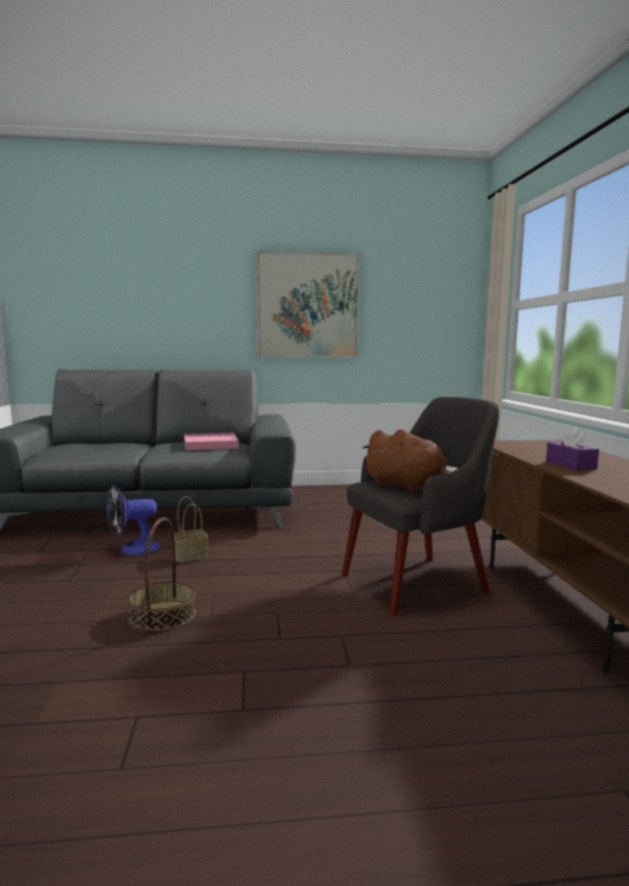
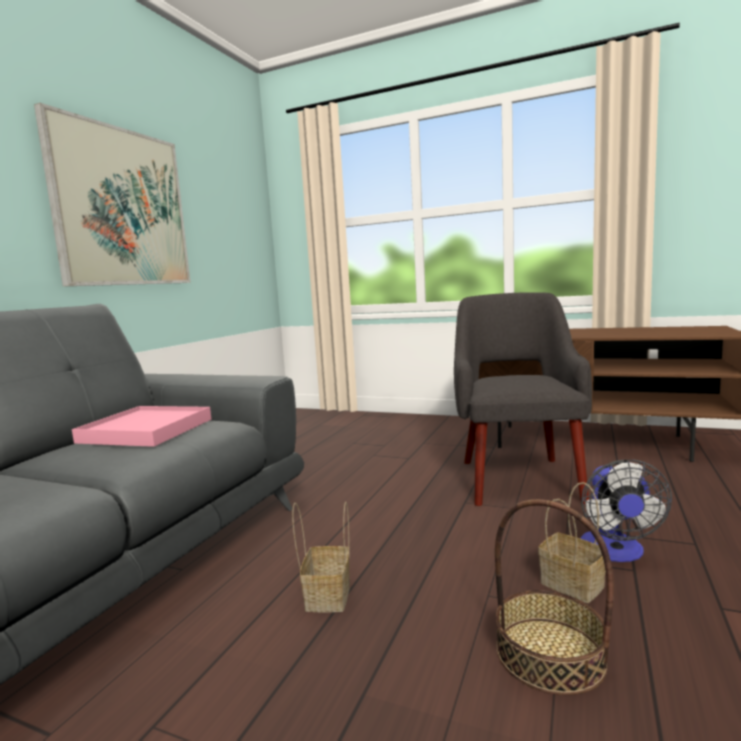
camera: 60 degrees left, 0 degrees up
fan [107,486,160,555] -> fan moved to [581,460,672,562]
brown plush toy [362,429,453,492] -> none
purple tissue box [546,426,599,471] -> none
none -> basket [538,482,608,603]

